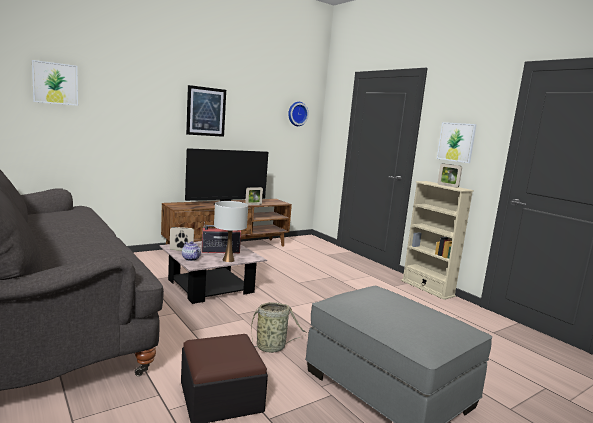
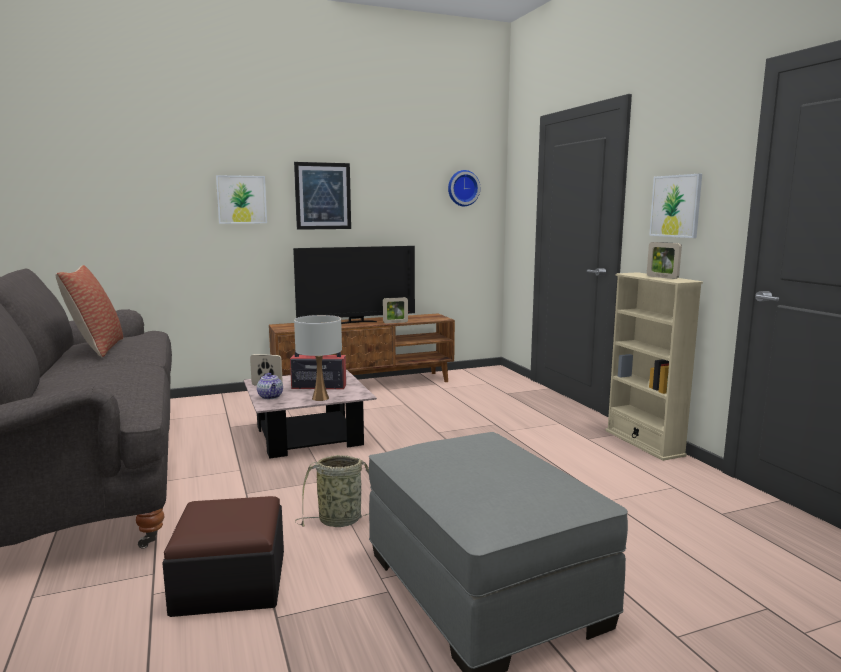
camera: 15 degrees right, 0 degrees up
picture [32,60,78,106] -> picture moved to [216,175,267,224]
none -> pillow [56,265,123,357]

